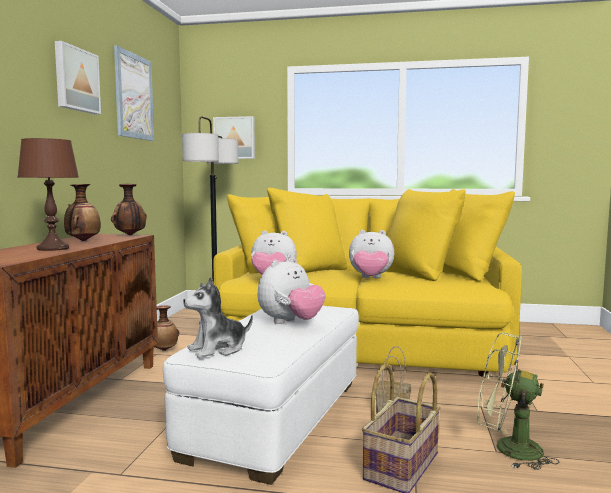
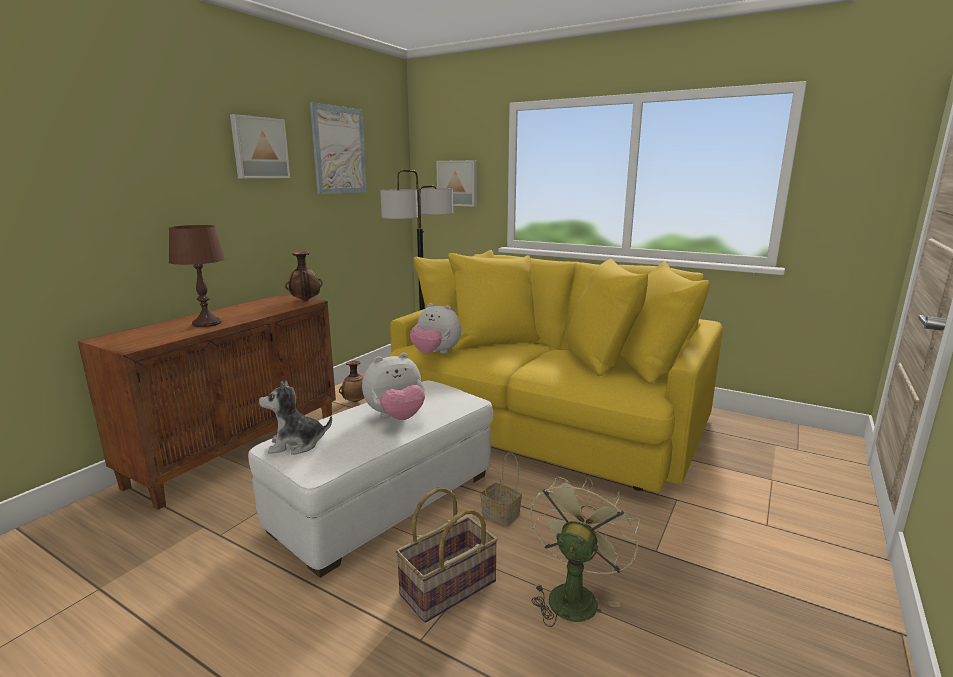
camera: 20 degrees right, 10 degrees up
vase [64,184,101,241] -> none
plush toy [349,230,394,278] -> none
green fan [477,333,559,470] -> green fan turned 75 degrees clockwise [530,476,640,627]

